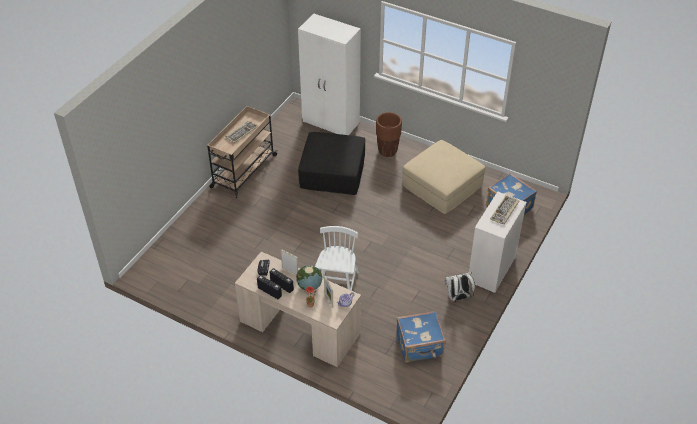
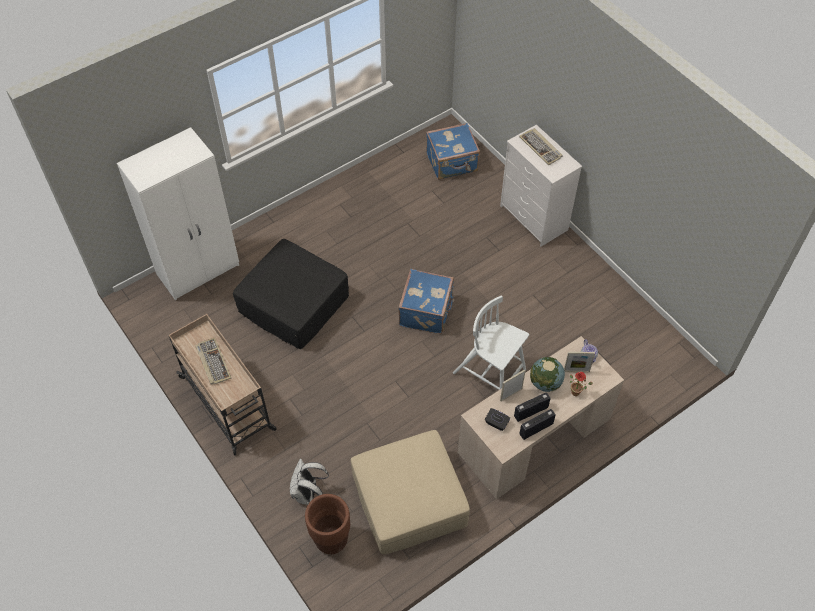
camera: 65 degrees left, 10 degrees up
brown planter [376,112,402,157] -> brown planter moved to [305,494,350,554]
blue suitcase [396,311,446,363] -> blue suitcase moved to [398,269,455,334]
beige ottoman [402,140,485,214] -> beige ottoman moved to [350,430,470,554]
white backpack [445,272,475,303] -> white backpack moved to [290,459,329,505]

